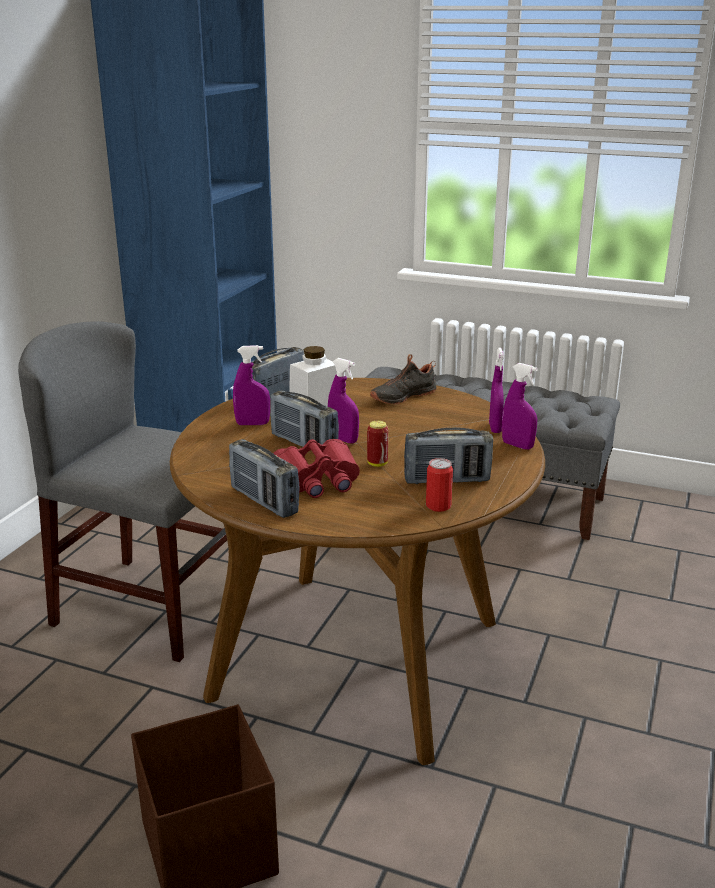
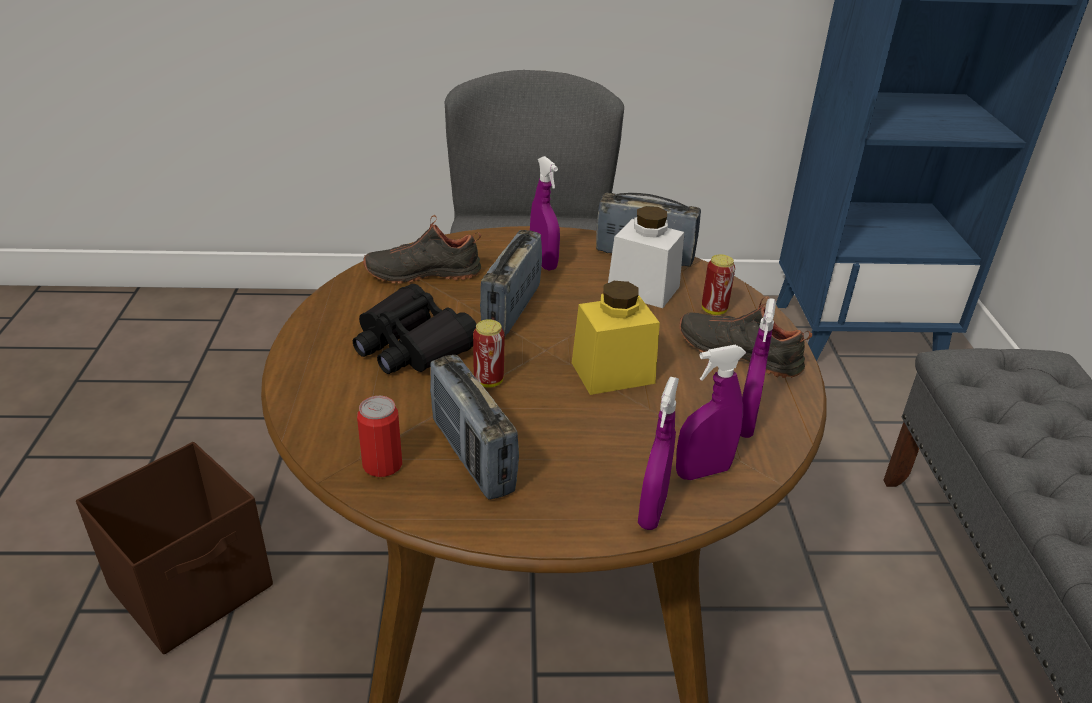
camera: 65 degrees right, 10 degrees up
radio [229,439,299,518] -> none
red binoculars [273,439,360,498] -> black binoculars [353,284,477,374]
purple spray bottle [328,358,359,444] -> purple spray bottle moved to [740,298,776,438]
none -> black shoe [363,215,481,284]
none -> yellow jar [572,281,660,395]
none -> can [702,254,735,315]

